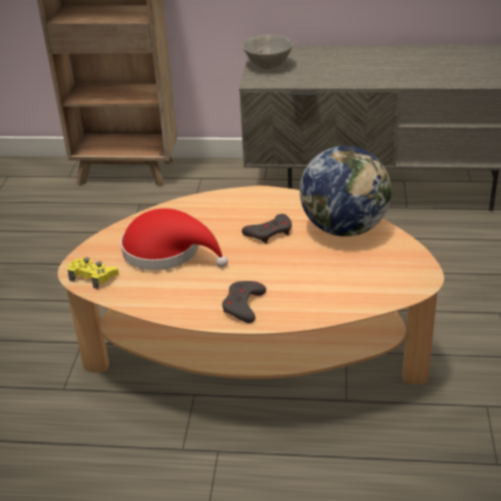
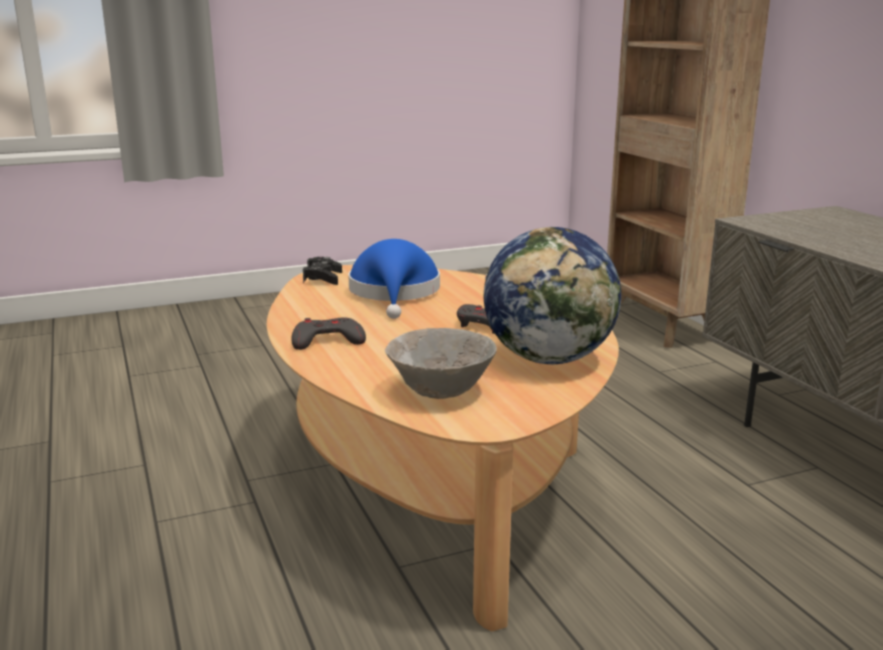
camera: 60 degrees right, 15 degrees down
yellow game controller [67,258,119,289] -> black game controller [303,257,342,285]
red hat [121,208,228,270] -> blue hat [348,239,440,319]
grey bowl [242,35,293,69] -> grey bowl moved to [385,328,497,399]

